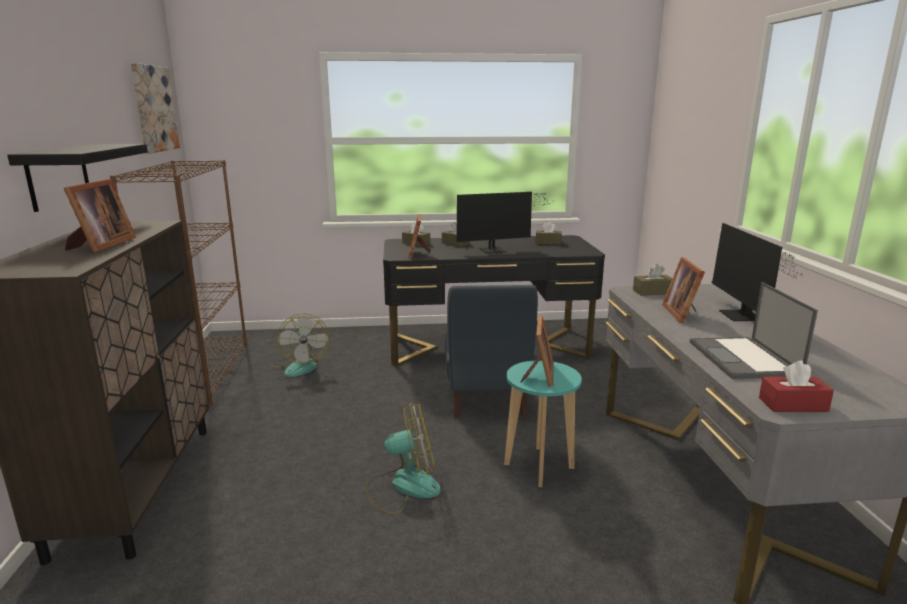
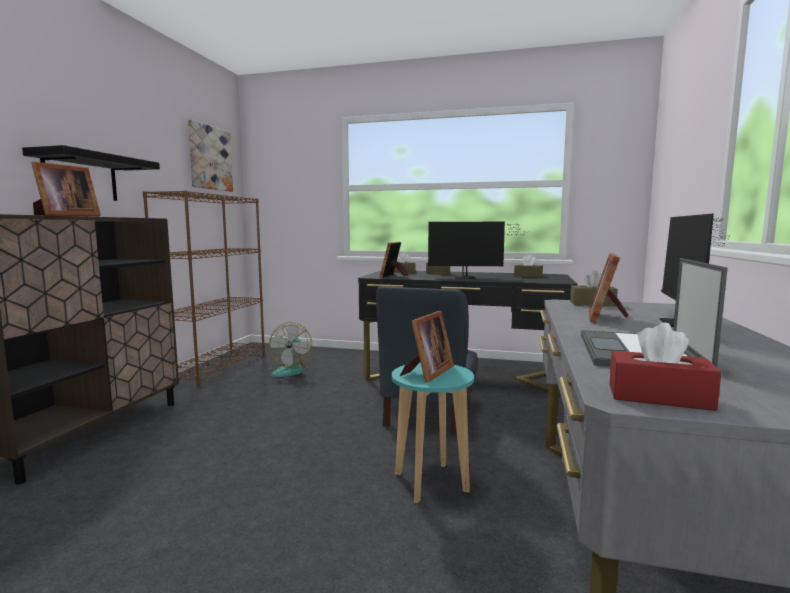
camera: 20 degrees right, 10 degrees down
fan [366,402,441,515] -> none

